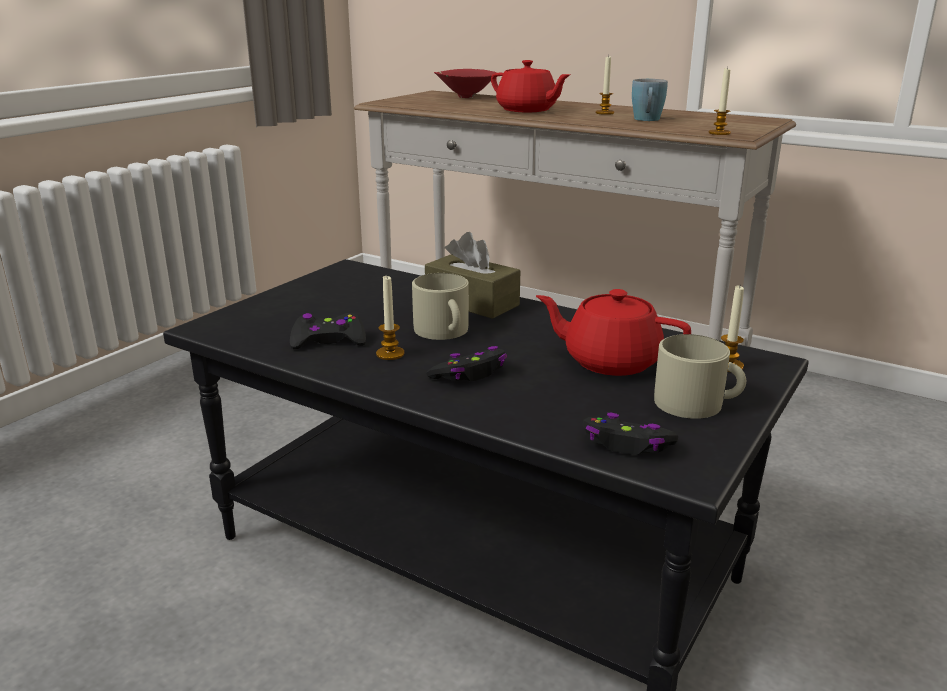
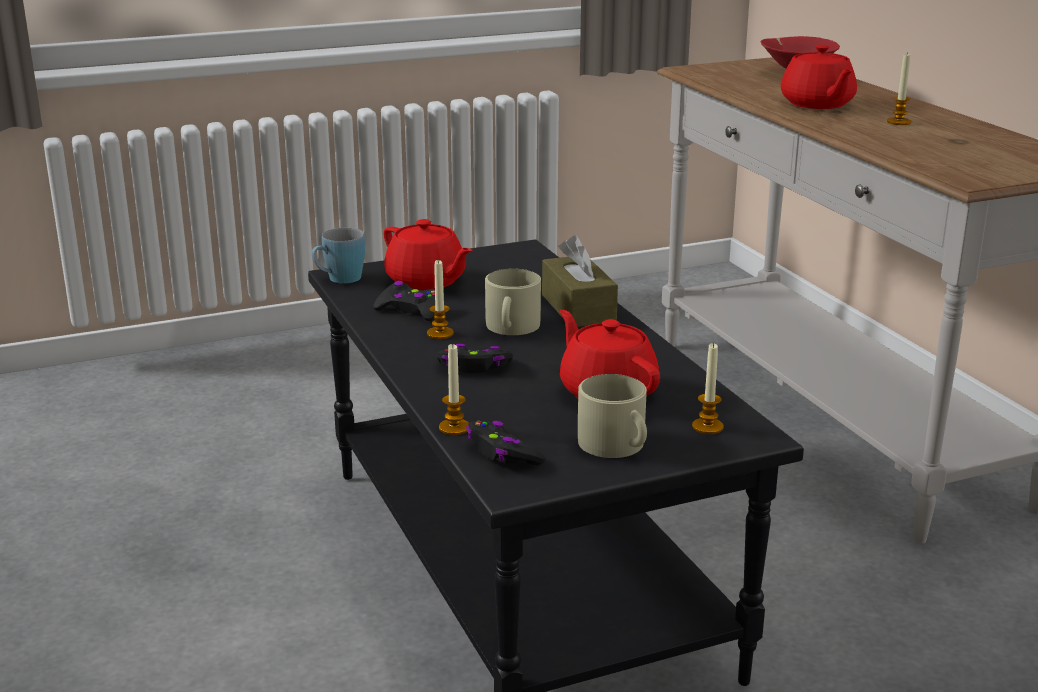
camera: 35 degrees right, 0 degrees up
blue mug [632,79,668,121] -> blue mug moved to [312,228,365,284]
candle [708,67,731,135] -> candle moved to [439,343,469,435]
none -> red teapot [384,219,472,290]

